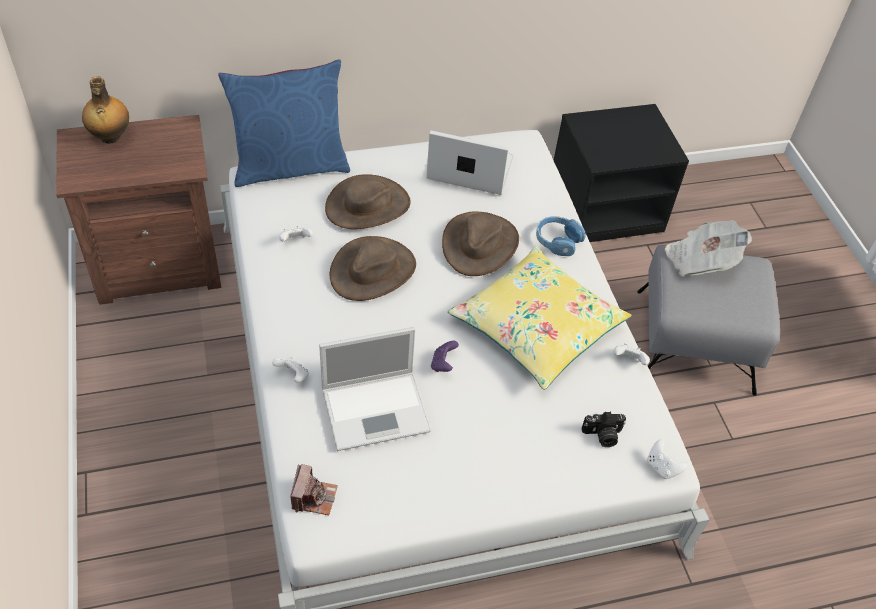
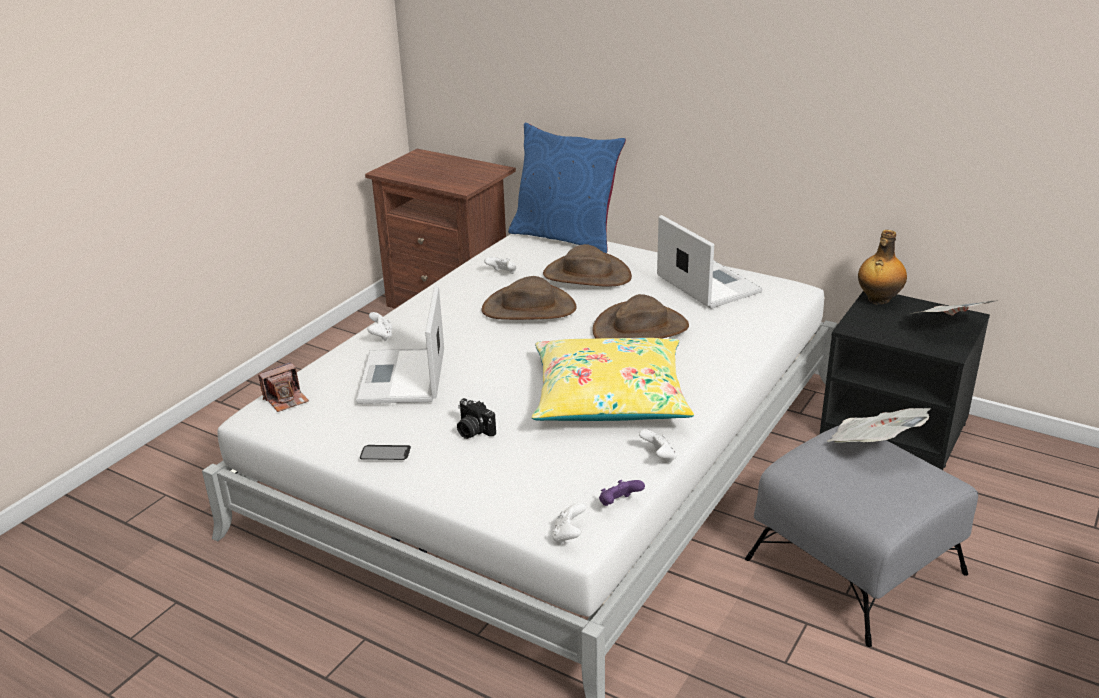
camera: 50 degrees right, 20 degrees down
bottle [82,76,129,144] -> bottle moved to [858,230,907,305]
laptop [319,327,431,451] -> laptop turned 60 degrees clockwise [356,286,444,404]
purple game controller [431,341,459,372] -> purple game controller moved to [599,480,645,506]
blue headphones [536,216,586,256] -> none
camera [582,412,626,447] -> camera moved to [457,398,496,439]
none -> phone [360,445,411,460]
none -> newspaper [910,301,994,316]

